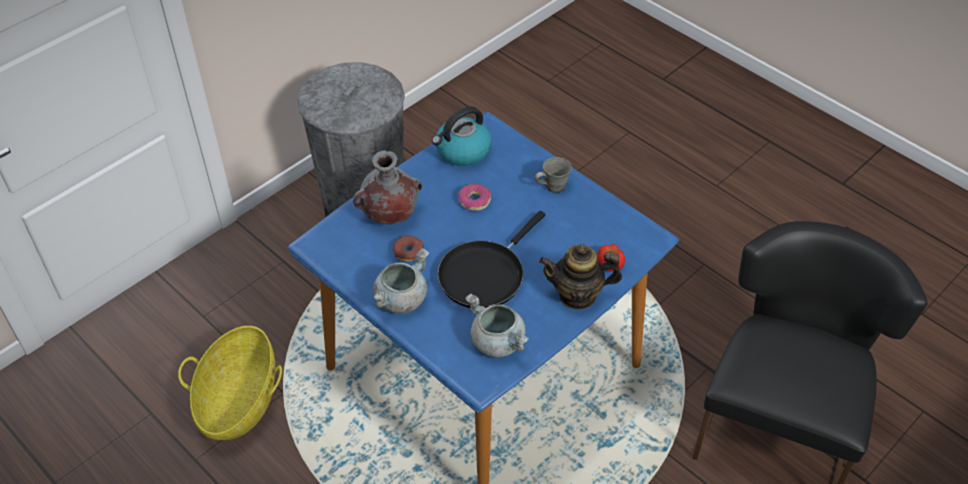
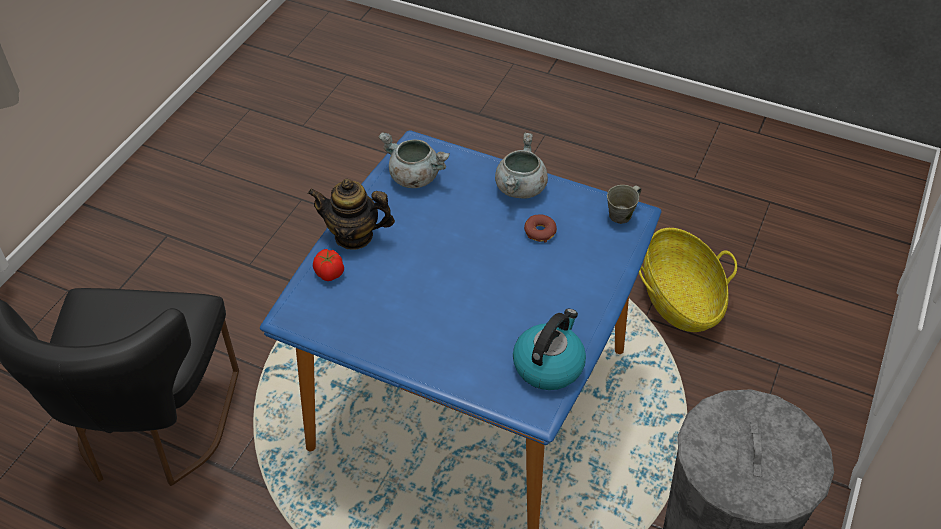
camera: 160 degrees right, 0 degrees up
grey vase [353,150,423,224] -> none
black frying pan [438,211,545,308] -> none
donut [458,183,491,211] -> none
grey mug [535,157,572,193] -> grey mug moved to [607,185,641,224]
teapot [539,244,622,310] -> teapot turned 150 degrees counterclockwise [308,178,395,250]

